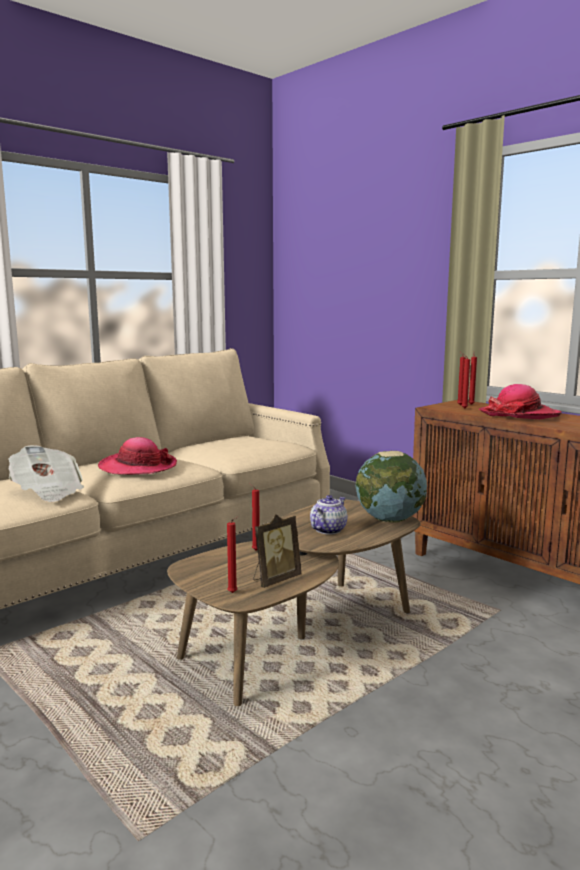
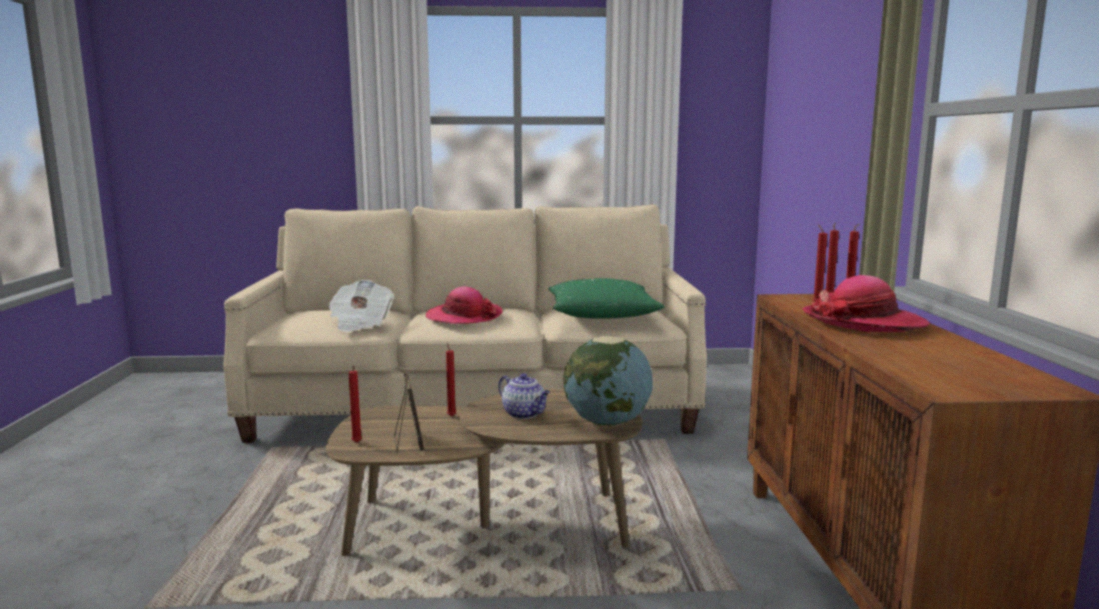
camera: 40 degrees right, 0 degrees up
picture frame [253,514,301,588] -> picture frame turned 105 degrees counterclockwise [394,373,424,453]
teapot [310,495,347,535] -> teapot turned 60 degrees clockwise [498,373,550,419]
none -> green pillow [549,278,665,319]

